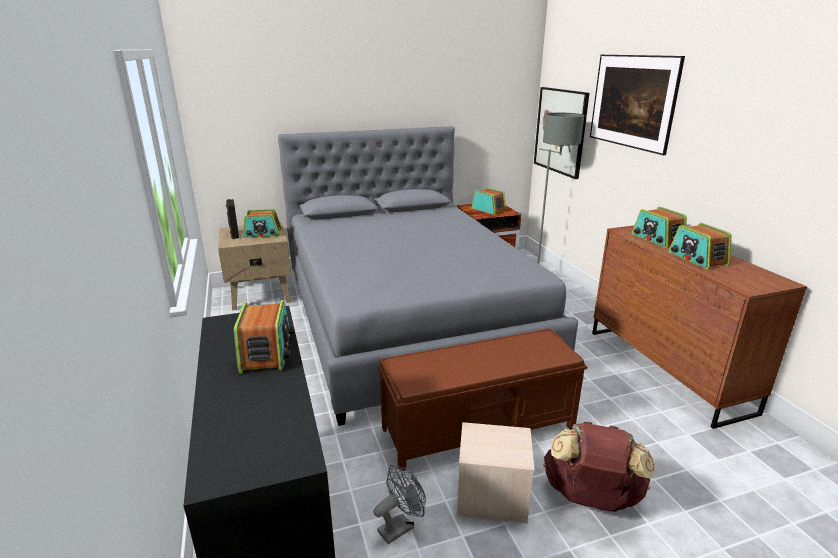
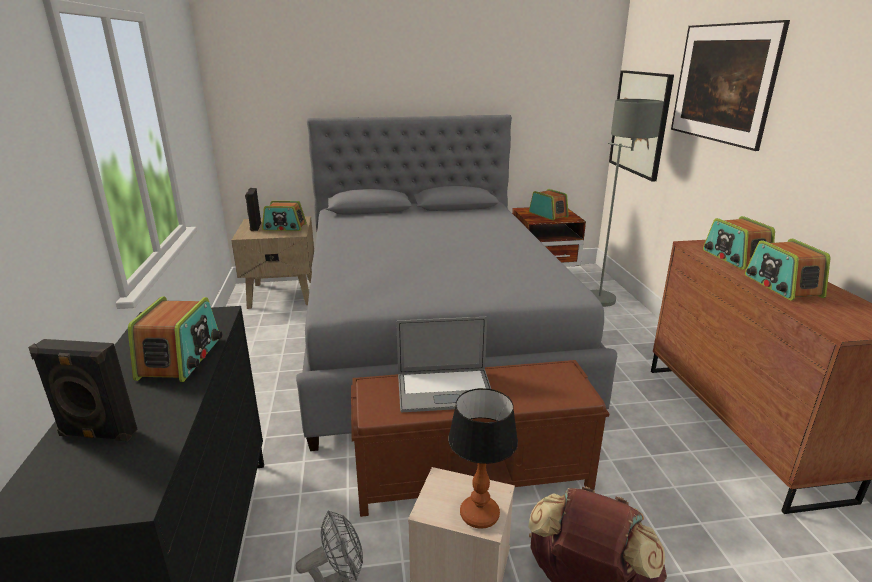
camera: 10 degrees right, 0 degrees up
none -> black speaker [28,339,138,441]
none -> laptop [397,317,491,412]
none -> table lamp [448,388,518,529]

